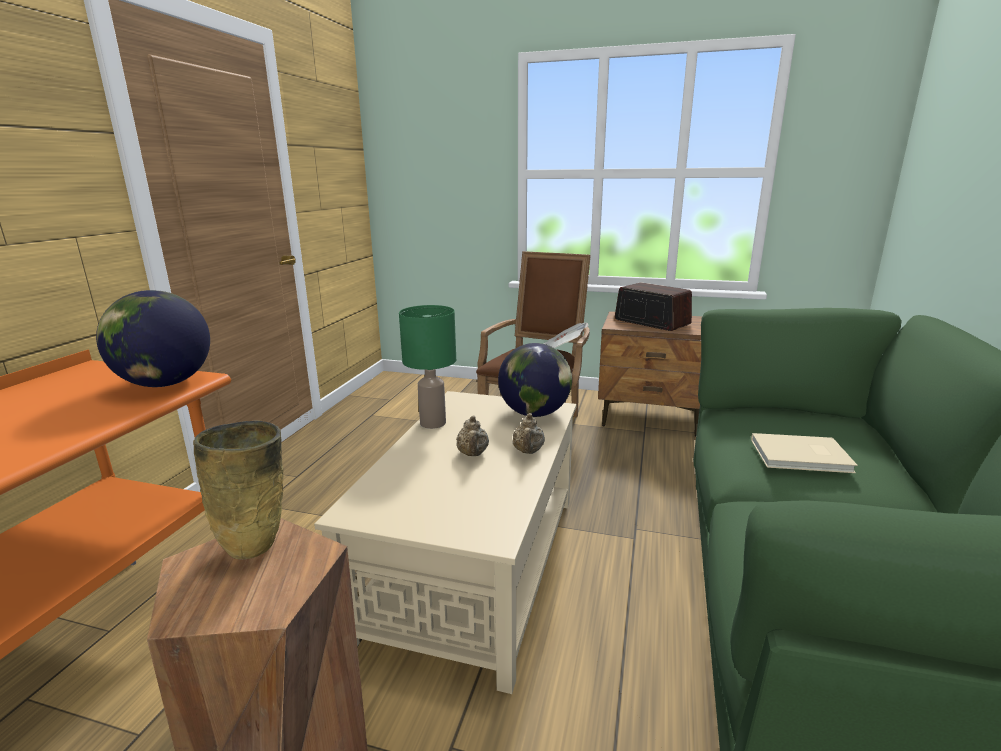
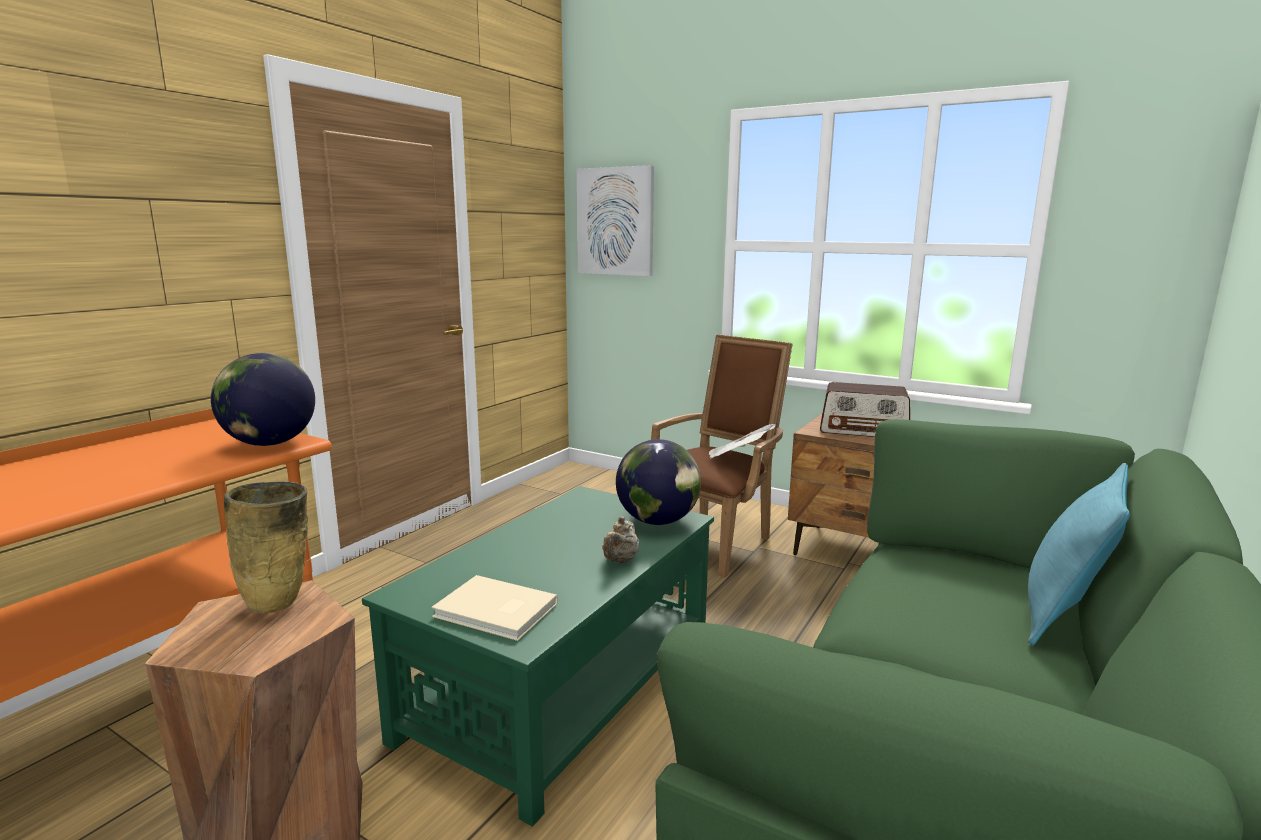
camera: 15 degrees right, 5 degrees down
beige coffee table [314,391,576,694] -> green coffee table [362,486,714,827]
green table lamp [399,305,456,429] -> none
beige teapot [456,416,489,456] -> none
radio [615,282,692,331] -> radio turned 135 degrees clockwise [820,382,910,437]
beige book [751,433,858,473] -> beige book moved to [432,575,558,641]
none -> picture [577,165,654,276]
none -> turquoise pillow [1028,463,1130,646]

